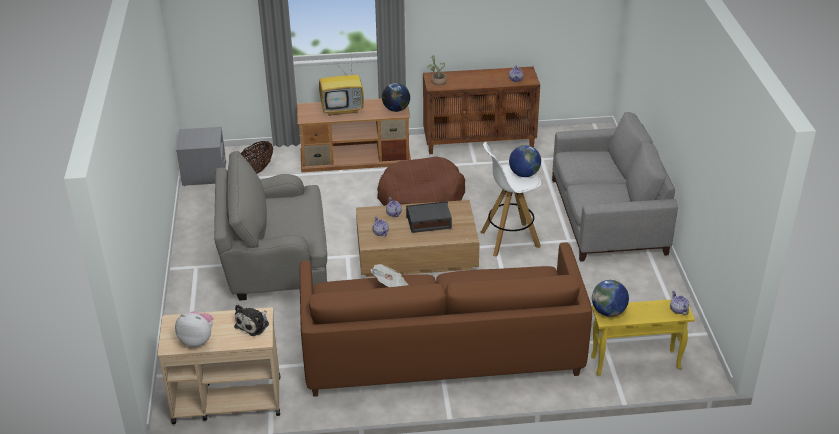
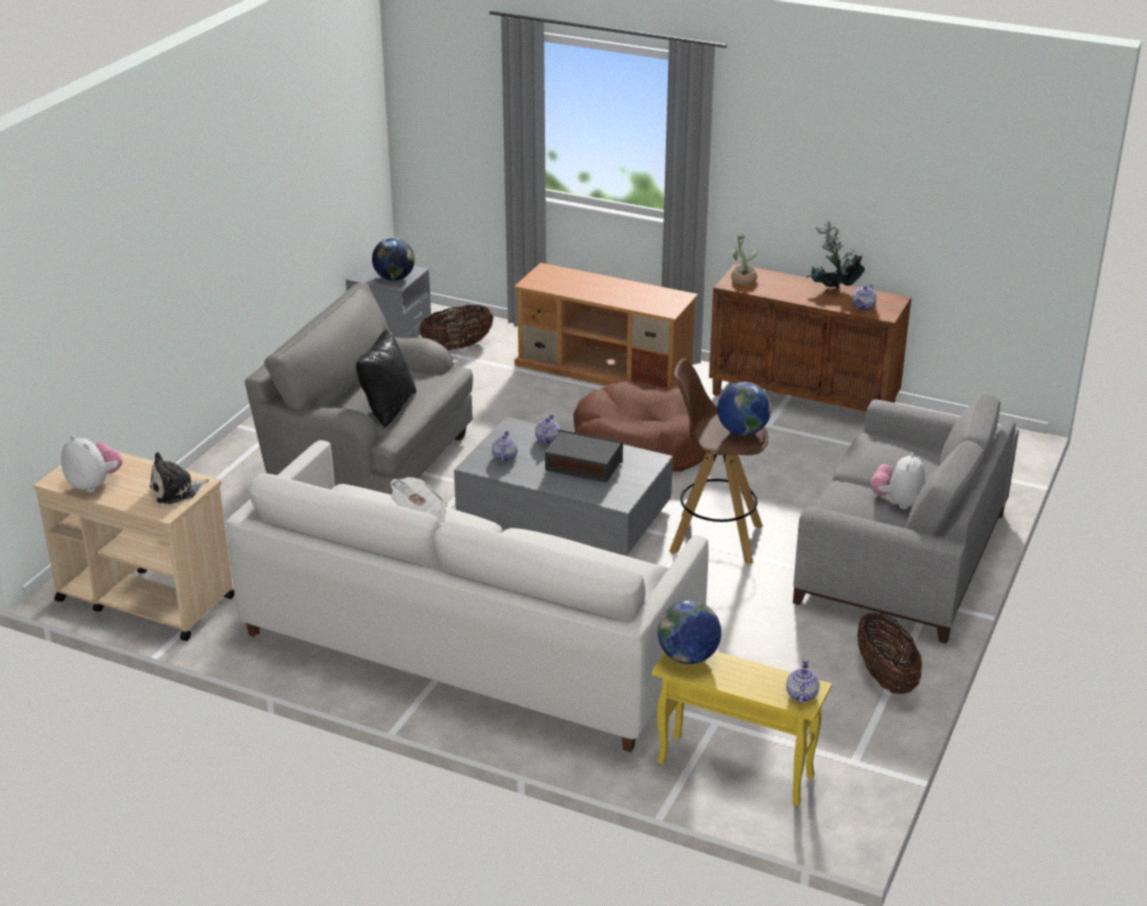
camera: 30 degrees right, 5 degrees down
brown sofa [300,242,592,397] -> white sofa [225,440,709,752]
television [319,63,364,116] -> none
brown coffee table [356,200,480,277] -> grey coffee table [454,417,673,556]
globe [382,83,410,112] -> globe moved to [372,238,415,281]
white stool [480,142,541,257] -> brown stool [669,359,769,564]
none -> black pillow [356,329,417,428]
none -> potted plant [807,221,865,288]
none -> basket [857,612,922,694]
none -> plush toy [871,453,925,509]

